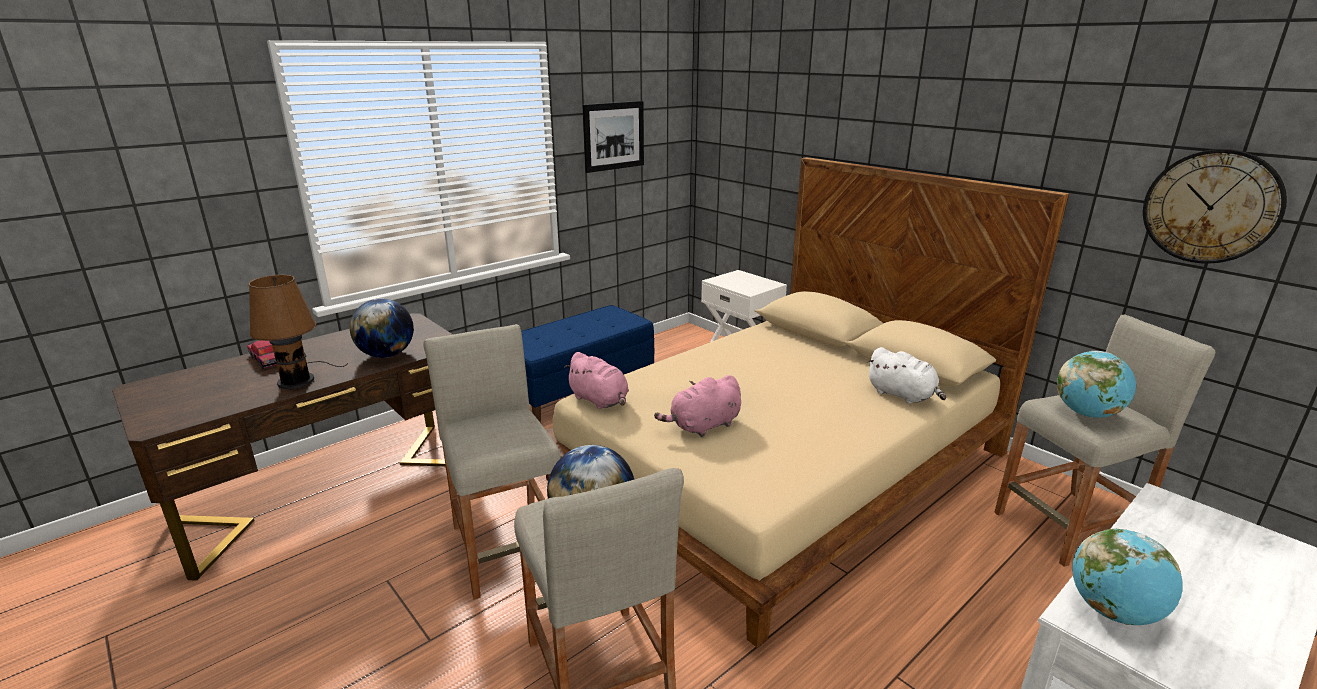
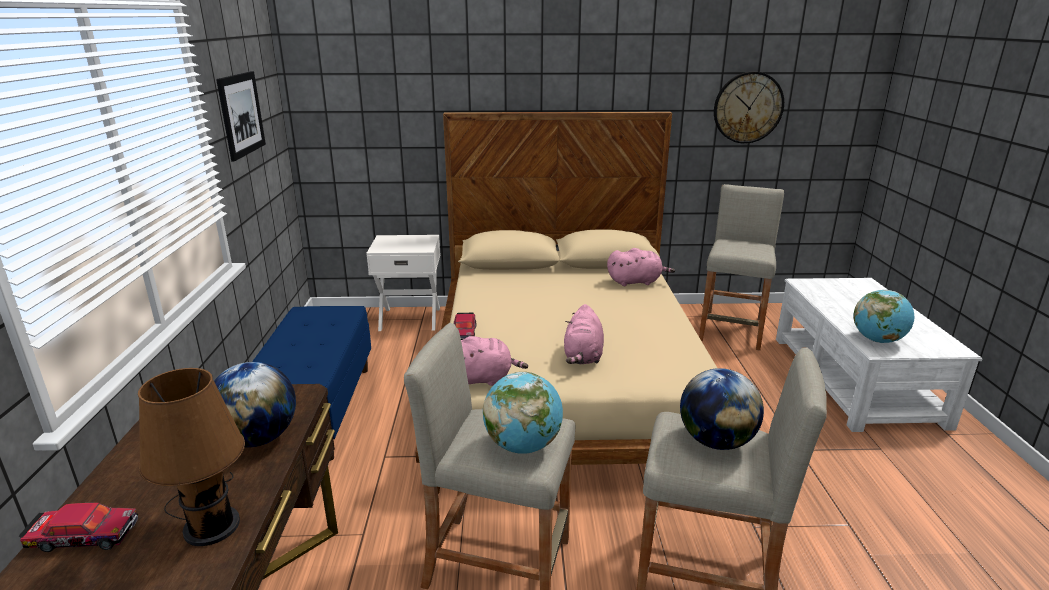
camera: 50 degrees left, 0 degrees up
white plush toy [867,347,946,404] -> pink plush toy [607,248,675,286]
globe [1057,351,1136,418] -> globe moved to [483,372,563,454]
none -> toy car [454,313,477,340]

